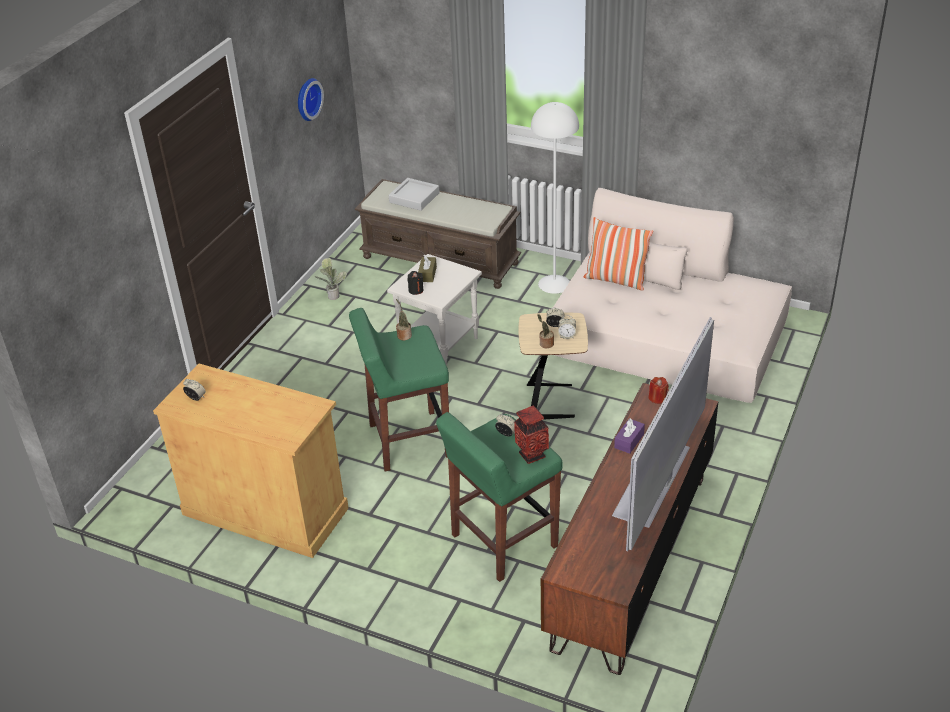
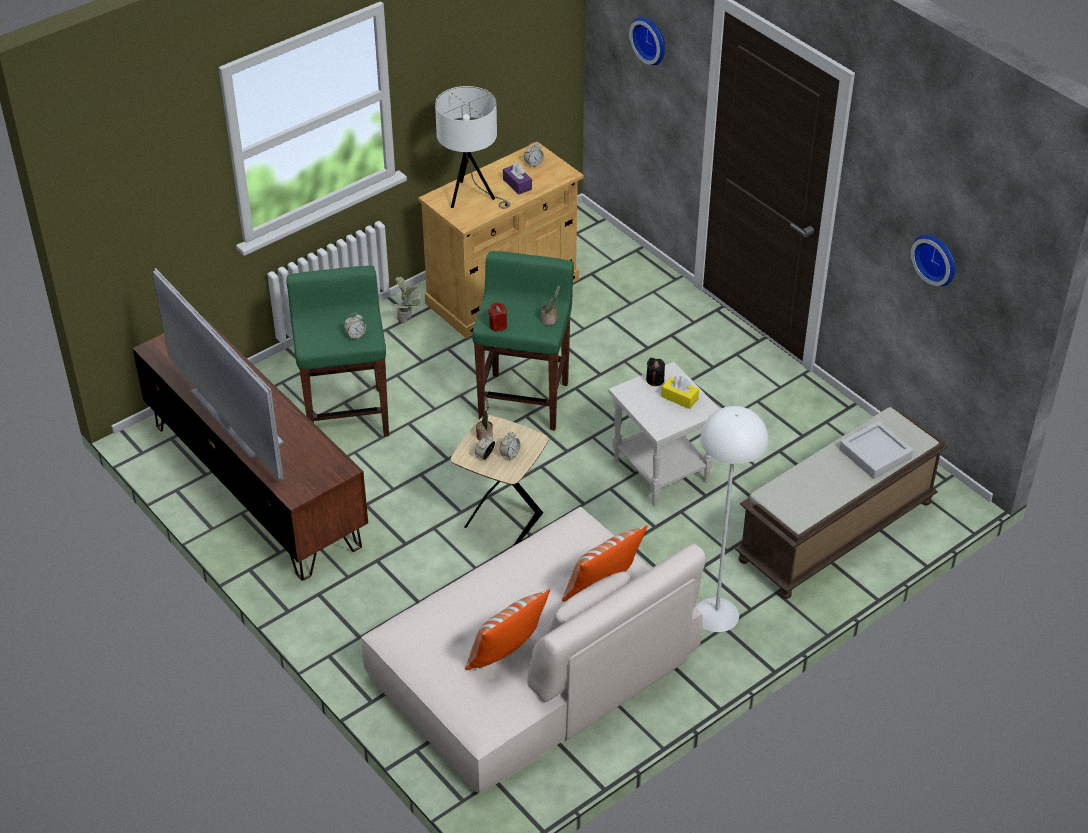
camera: 115 degrees right, 5 degrees up
potted plant [315,258,348,300] -> potted plant moved to [391,277,422,323]
brown tissue box [418,255,437,282] -> yellow tissue box [661,376,699,409]
vase [514,406,549,464] -> none
purple tissue box [614,418,645,454] -> purple tissue box moved to [503,162,532,195]
red candle [648,377,669,404] -> red candle moved to [488,302,507,332]
none -> white table lamp [435,86,510,209]
none -> pillow [465,589,550,670]
none -> wall clock [629,17,665,65]

